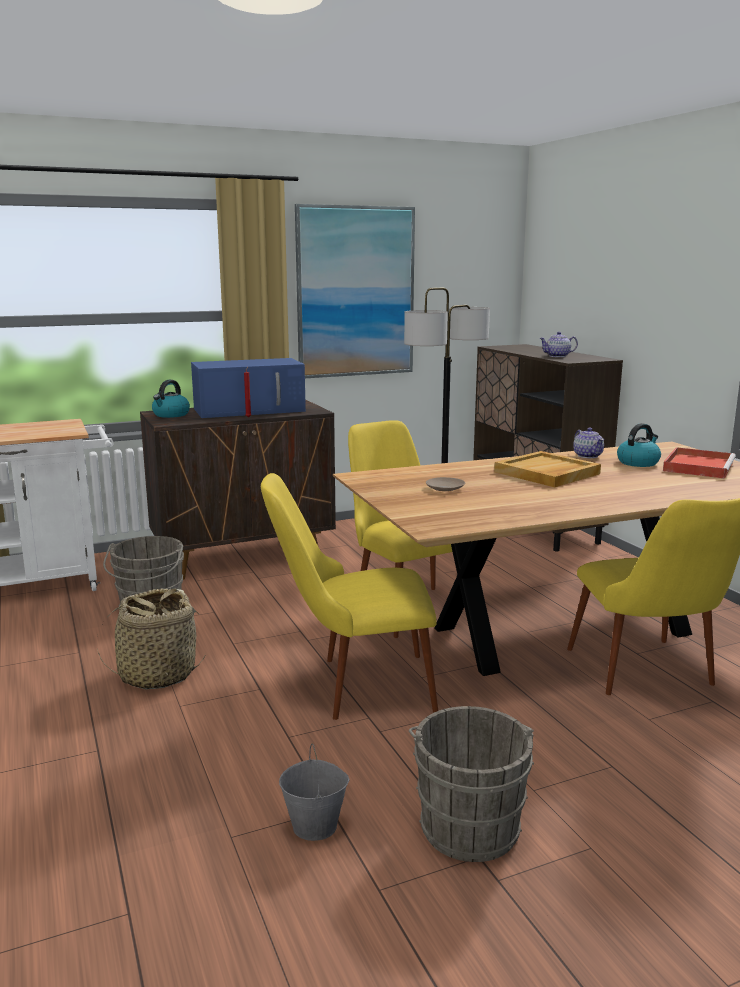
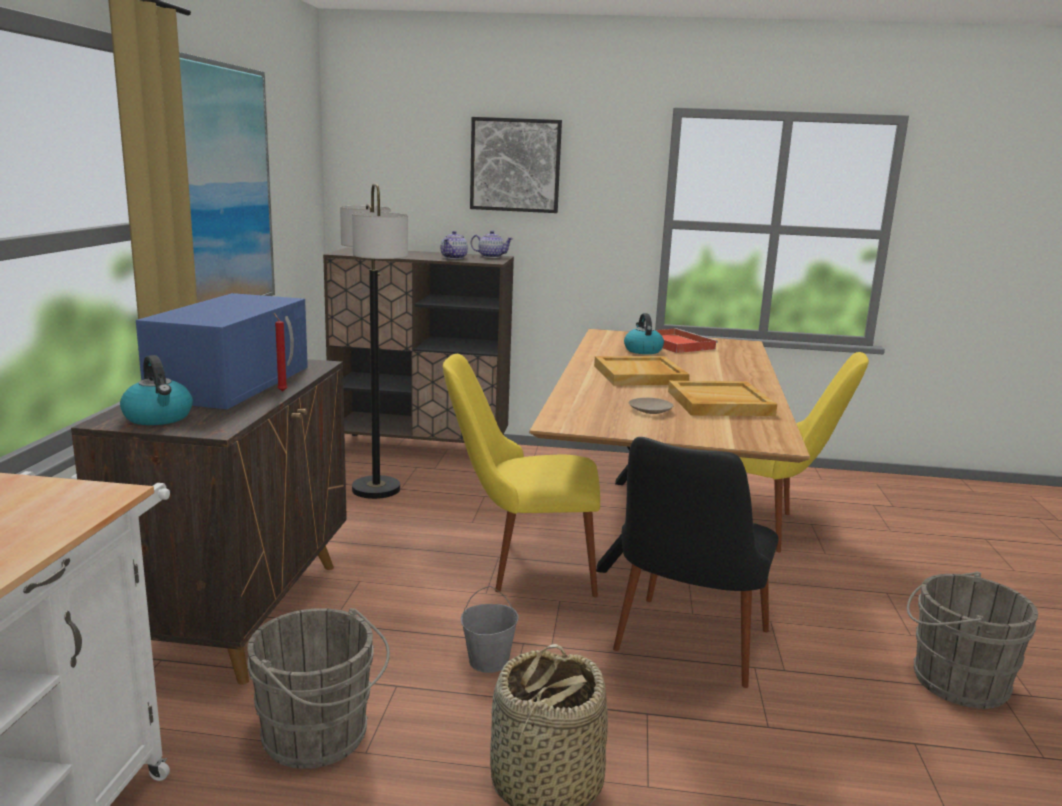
camera: 60 degrees left, 0 degrees up
yellow chair [261,473,438,720] -> black chair [613,437,778,688]
grey bucket [279,744,350,841] -> grey bucket moved to [461,586,519,673]
teapot [573,428,604,458] -> teapot moved to [471,230,514,258]
none -> picture [470,117,562,213]
none -> beige tray [668,381,777,416]

